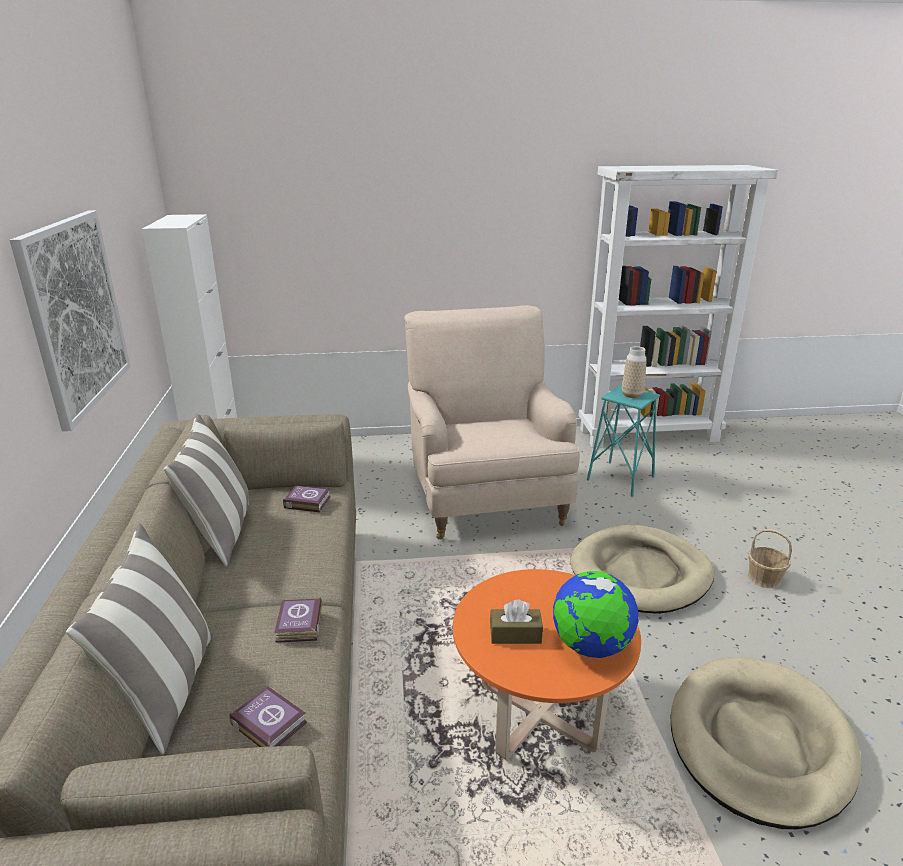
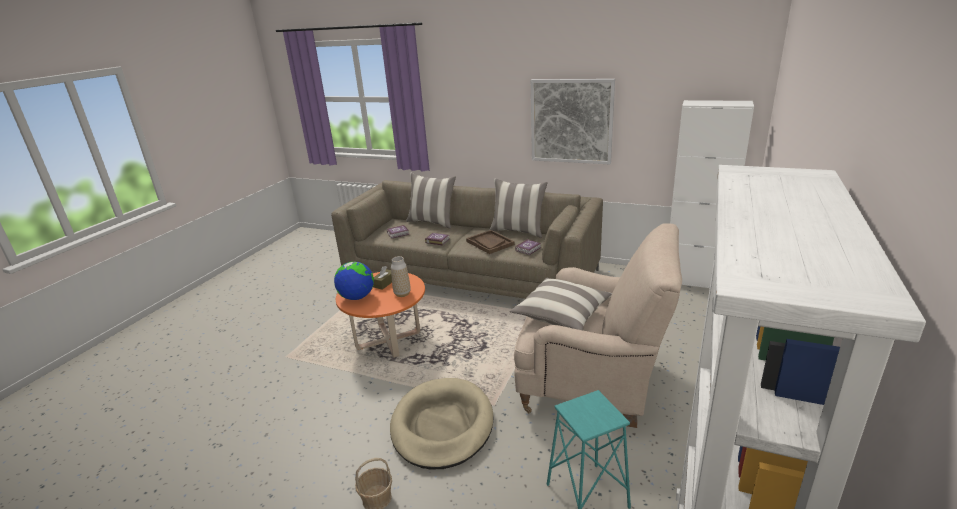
camera: 120 degrees right, 0 degrees up
vase [622,346,647,398] -> vase moved to [391,256,411,297]
beige dog bed [671,657,861,829] -> none
none -> brown tray [466,230,515,254]
none -> pillow [510,278,612,330]

